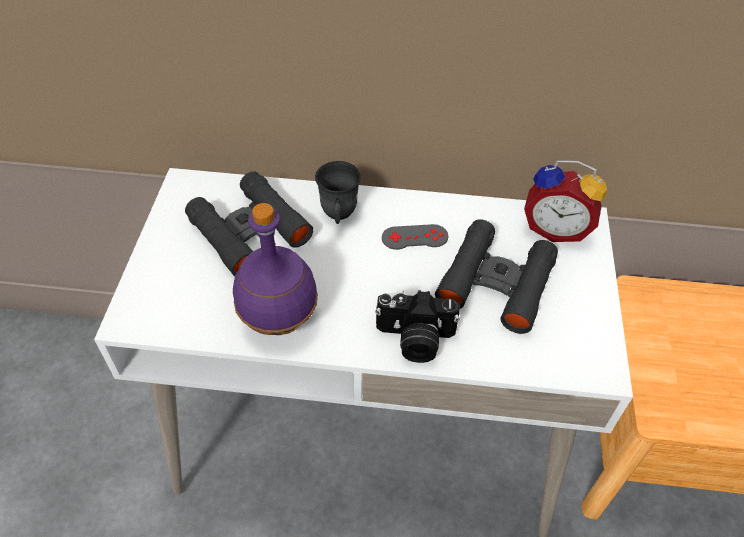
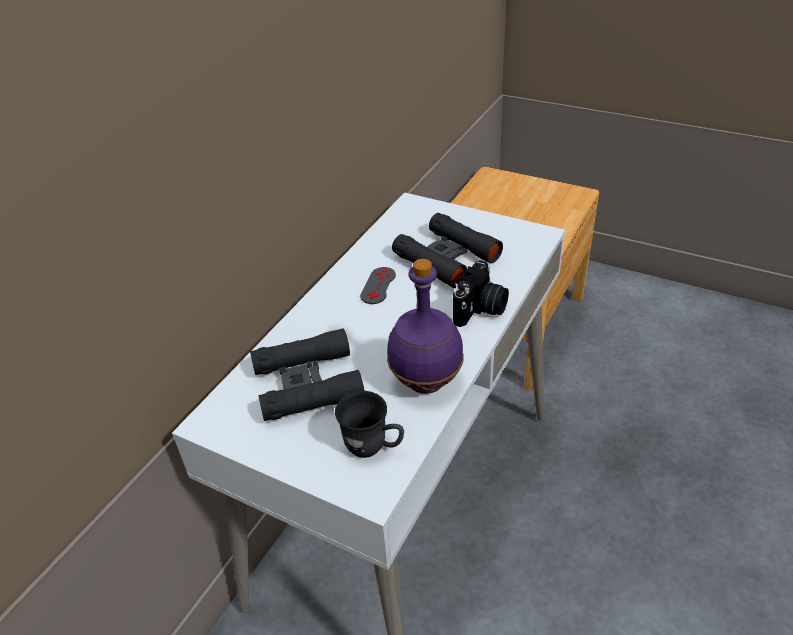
camera: 65 degrees left, 10 degrees down
grey mug [315,161,361,224] -> grey mug moved to [335,391,404,458]
alarm clock [524,161,607,242] -> none

